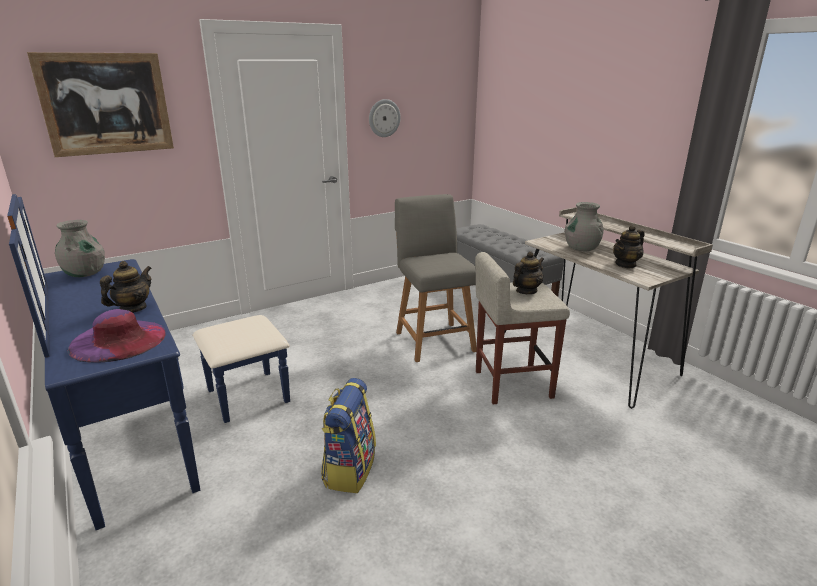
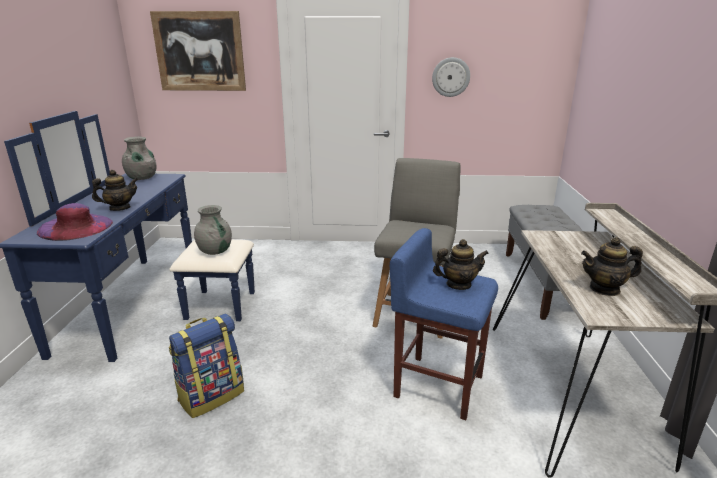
camera: 35 degrees right, 0 degrees up
beige stool [475,252,570,404] -> blue stool [390,228,498,420]
grey vase [564,202,604,251] -> grey vase moved to [194,205,232,255]

